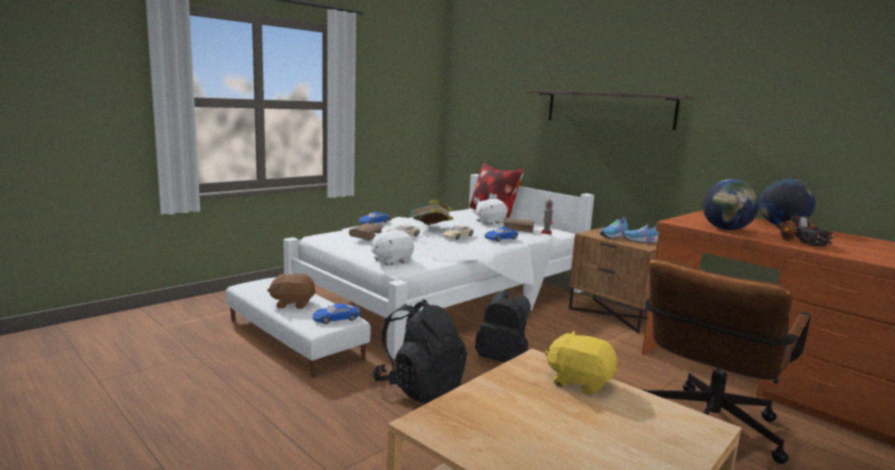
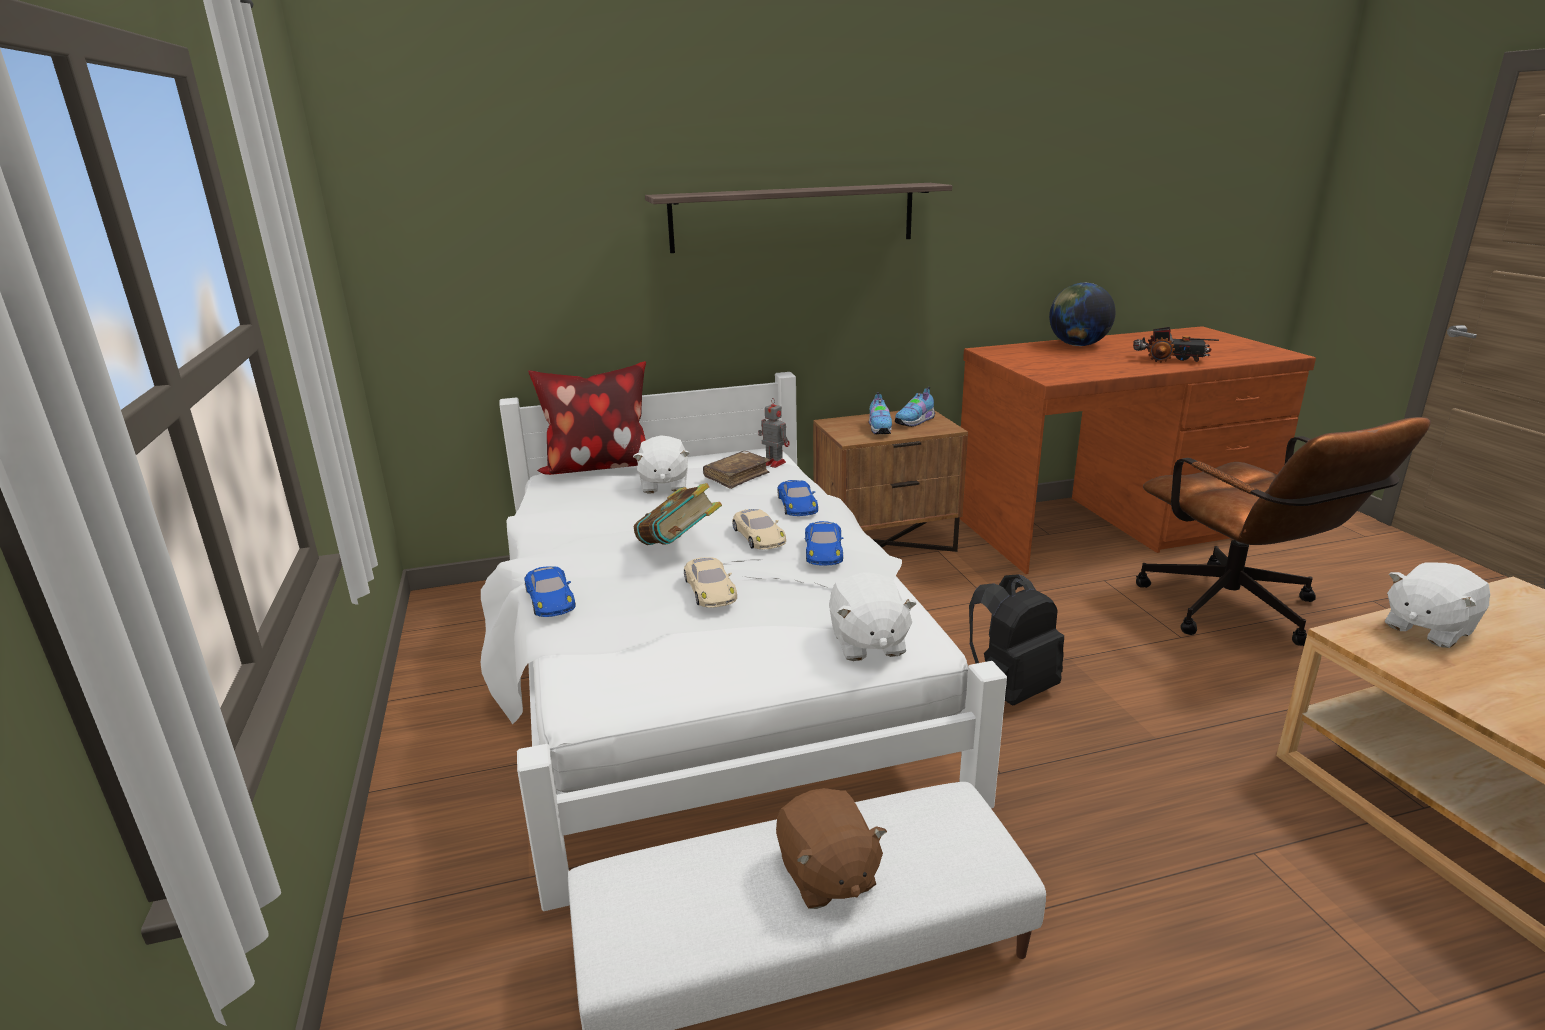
camera: 60 degrees left, 10 degrees up
brown plush toy [267,273,316,309] -> brown plush toy turned 45 degrees counterclockwise [776,788,887,909]
blue toy car [312,304,360,324] -> blue toy car moved to [804,521,844,565]
brown book [349,223,384,241] -> none
black backpack [373,299,467,403] -> none
yellow plush toy [545,331,617,395] -> white plush toy [1385,562,1490,648]
globe [702,179,760,230] -> none

